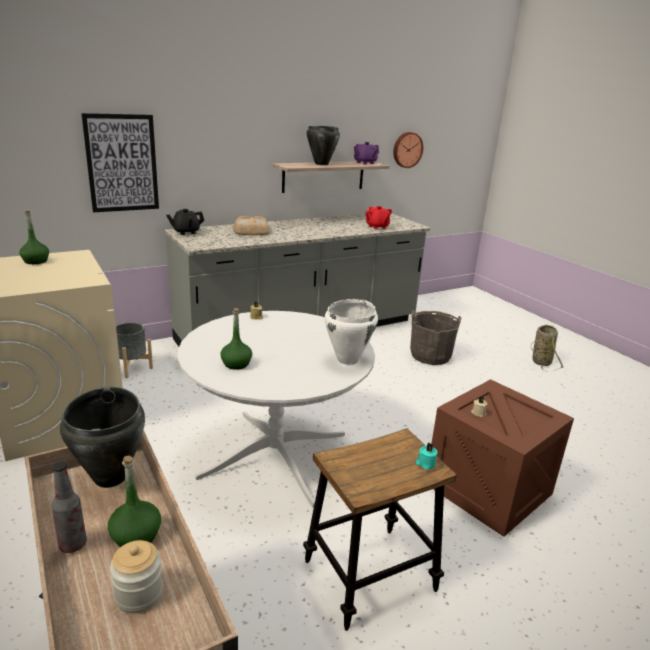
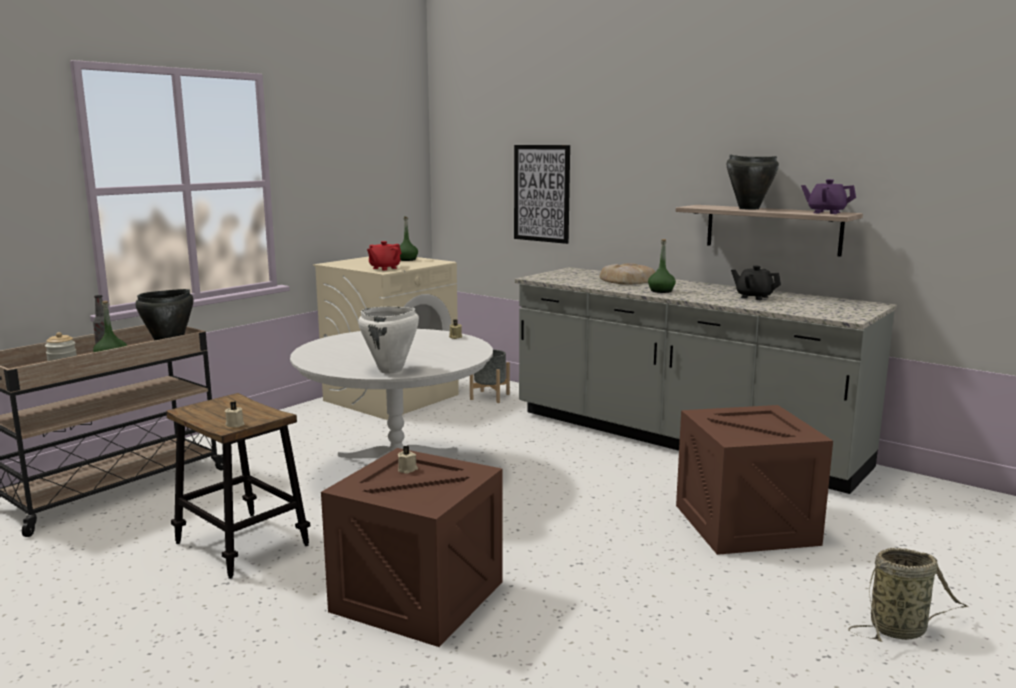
camera: 70 degrees right, 10 degrees down
black teapot [166,209,204,235] -> black teapot moved to [731,266,781,300]
green bottle [220,308,252,370] -> green bottle moved to [648,239,676,293]
red teapot [365,206,392,229] -> red teapot moved to [367,241,401,270]
wall clock [393,132,423,168] -> none
grey bucket [410,310,462,365] -> crate [676,405,833,555]
turquoise candle [416,442,438,470] -> beige candle [225,402,245,428]

